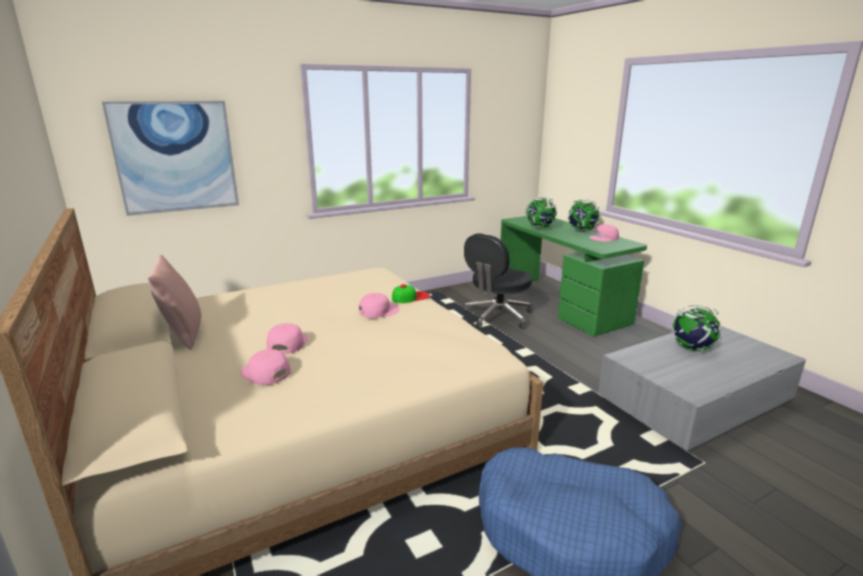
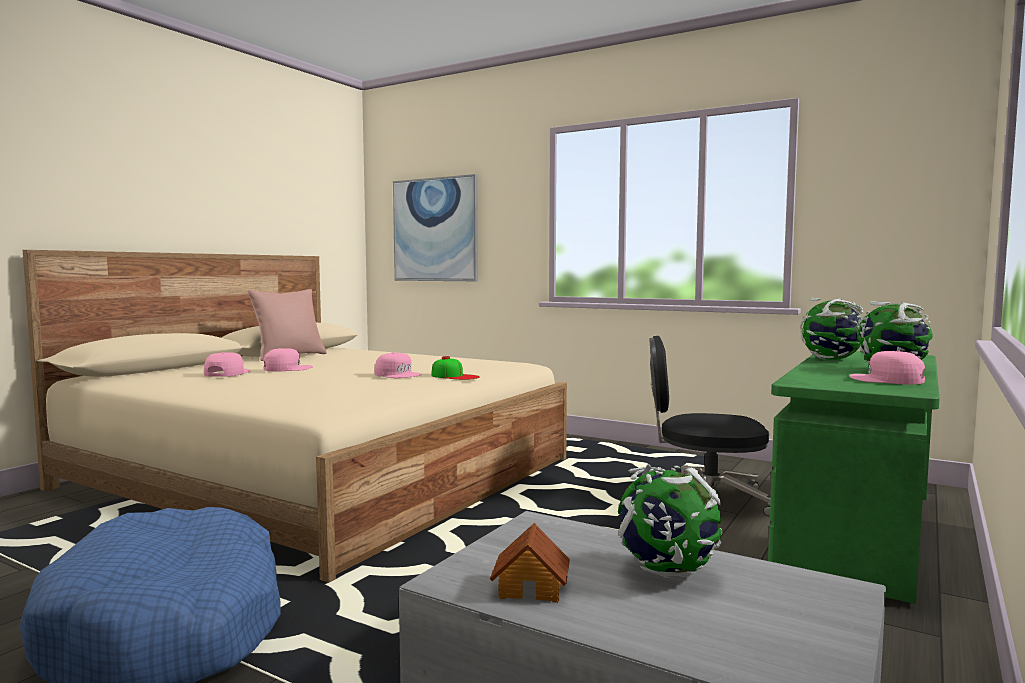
camera: 60 degrees right, 15 degrees down
none -> toy house [490,522,570,603]

